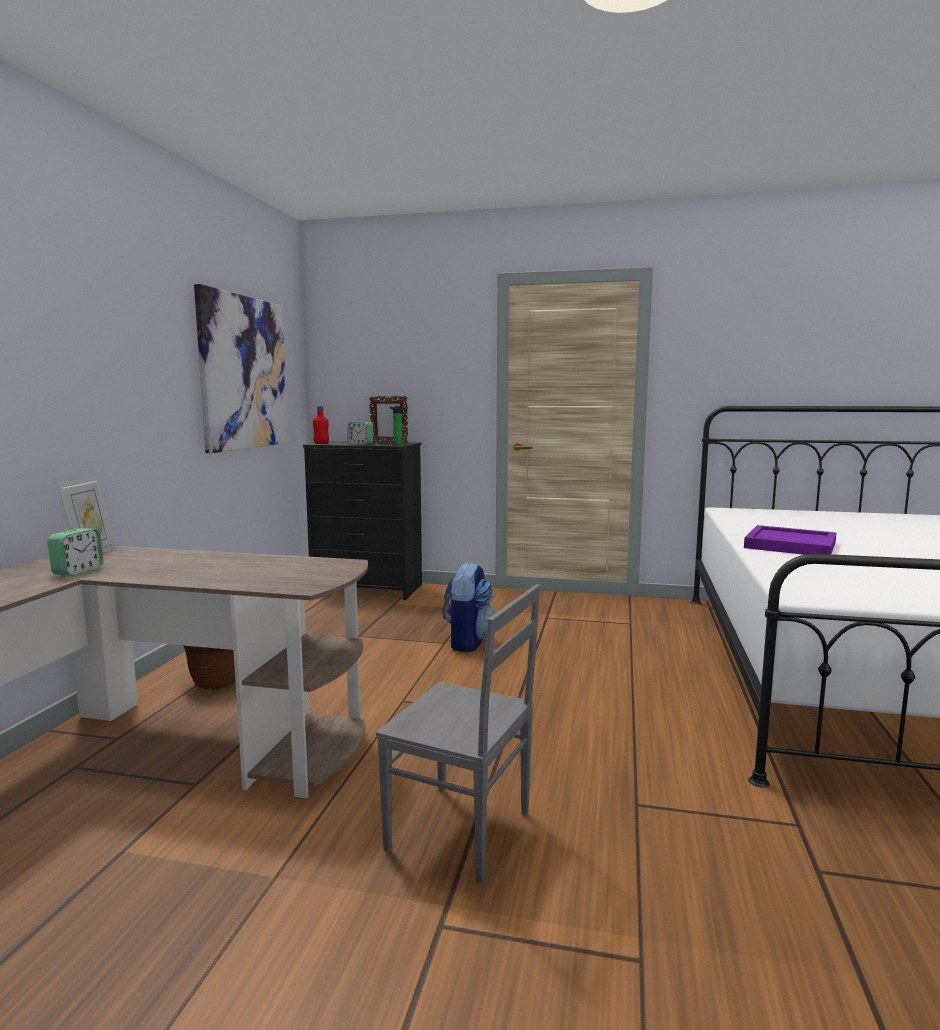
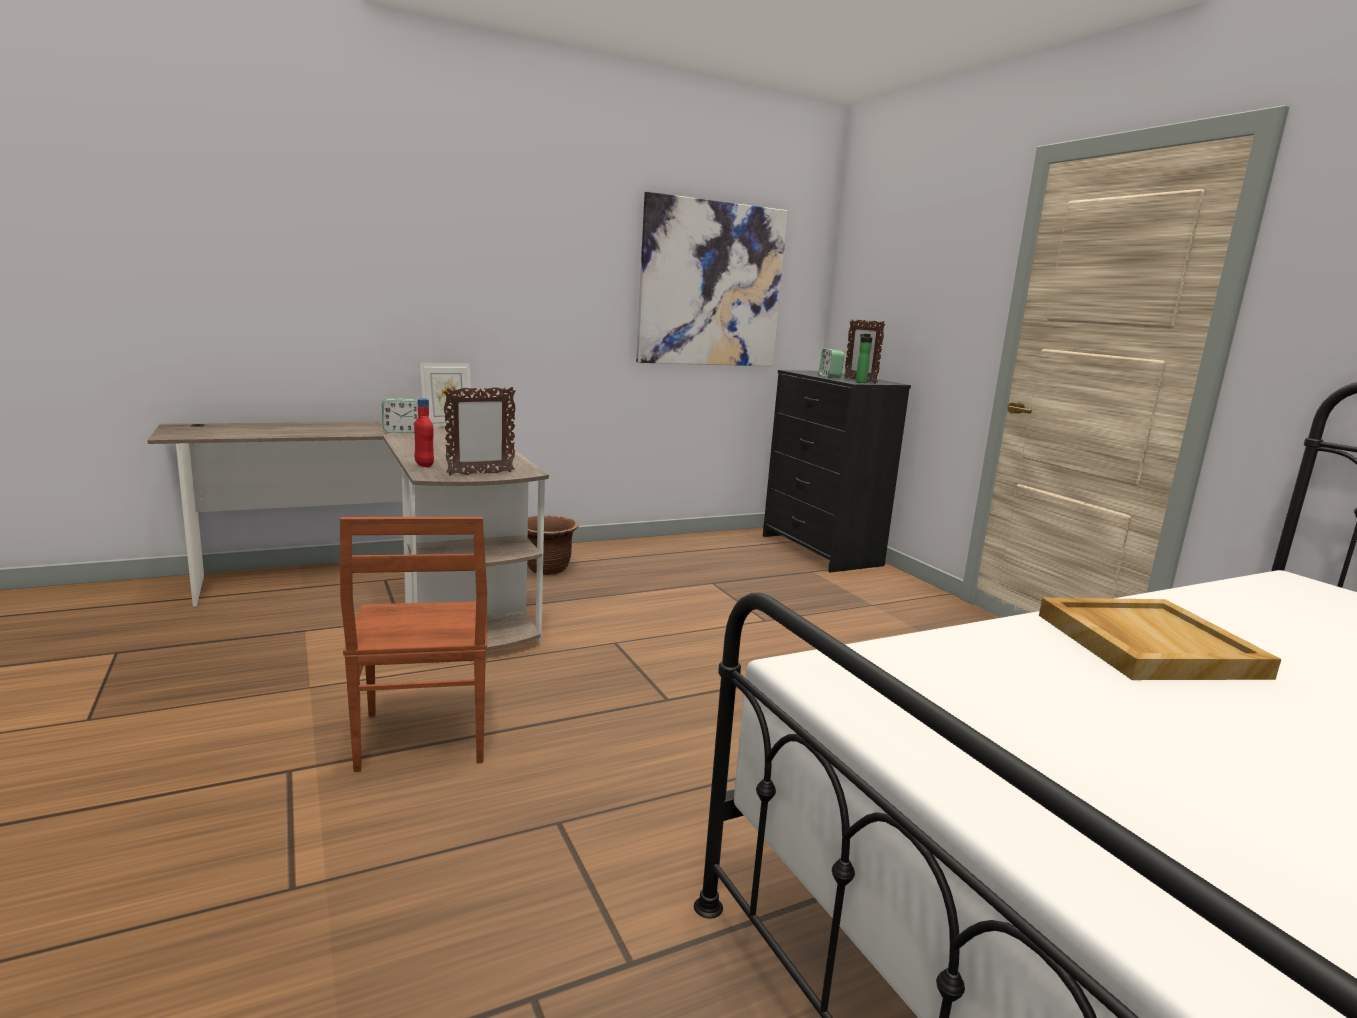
camera: 50 degrees right, 5 degrees up
red bottle [313,406,329,444] -> red bottle moved to [414,398,434,467]
grey chair [376,584,540,884] -> brown chair [340,517,487,772]
backpack [443,562,495,652] -> none
purple tray [744,525,837,555] -> beige tray [1039,598,1281,680]
none -> picture frame [443,386,516,476]

